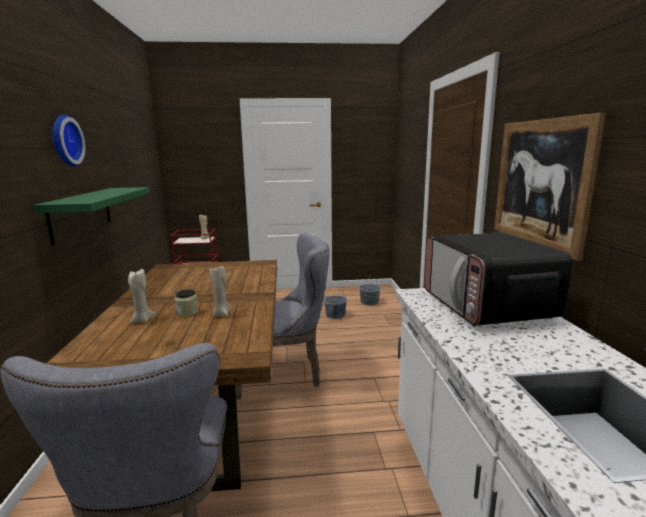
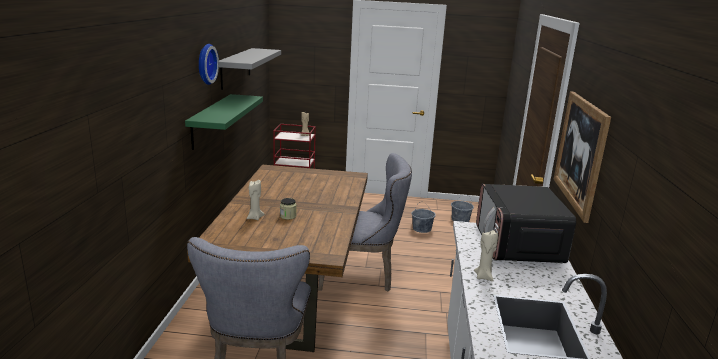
camera: 10 degrees right, 5 degrees up
beige candle [209,266,230,317] -> beige candle moved to [474,230,498,281]
none -> grey shelf [219,48,281,90]

